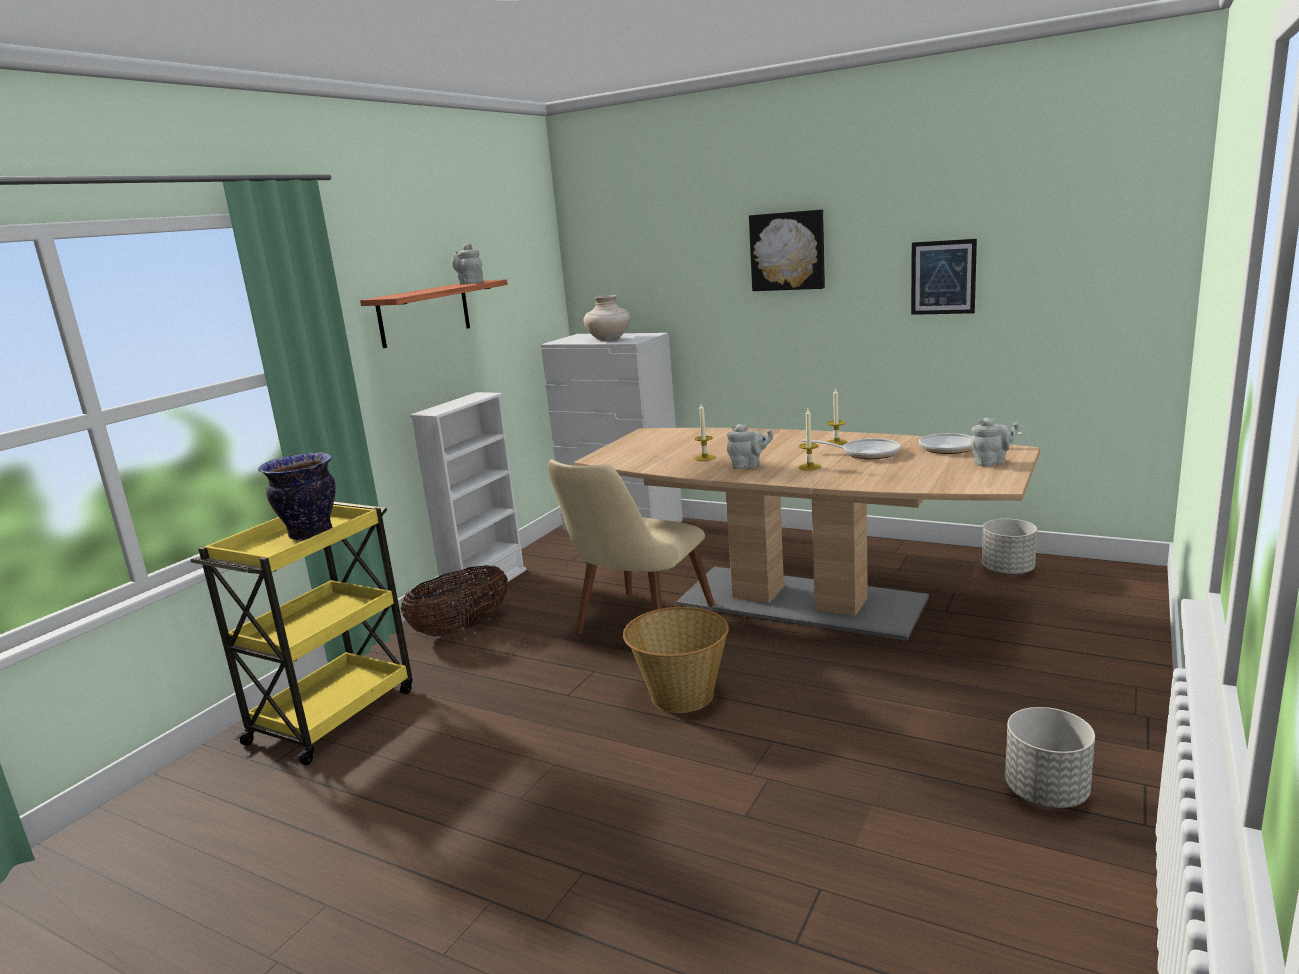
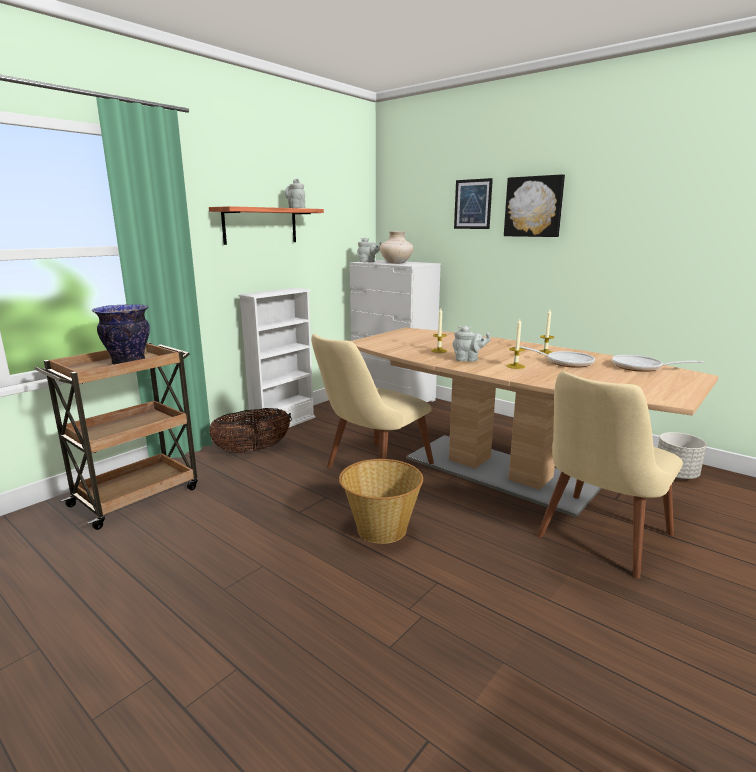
camera: 10 degrees right, 0 degrees up
yellow cart [191,502,413,765] -> brown cart [34,342,198,530]
picture [911,239,977,315] -> picture moved to [454,178,493,229]
grey teapot [971,418,1019,466] -> grey teapot moved to [357,238,382,262]
grey planter [1005,707,1095,808] -> none
none -> beige chair [537,371,683,579]

